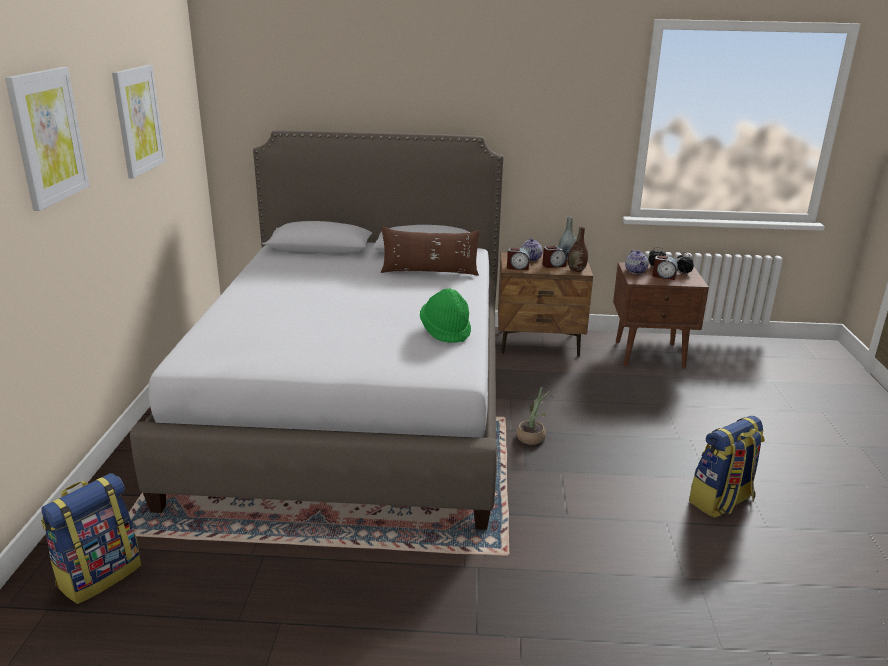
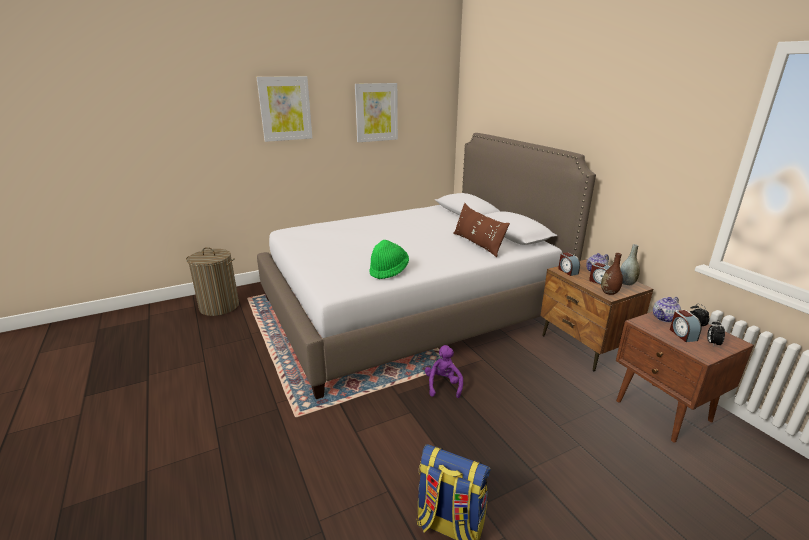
camera: 60 degrees right, 0 degrees up
backpack [41,473,141,604] -> laundry basket [186,247,239,316]
potted plant [516,387,554,445] -> purple plush toy [425,345,463,398]

